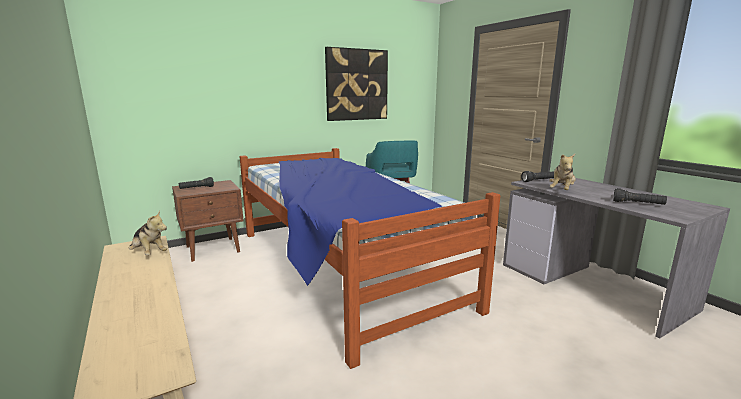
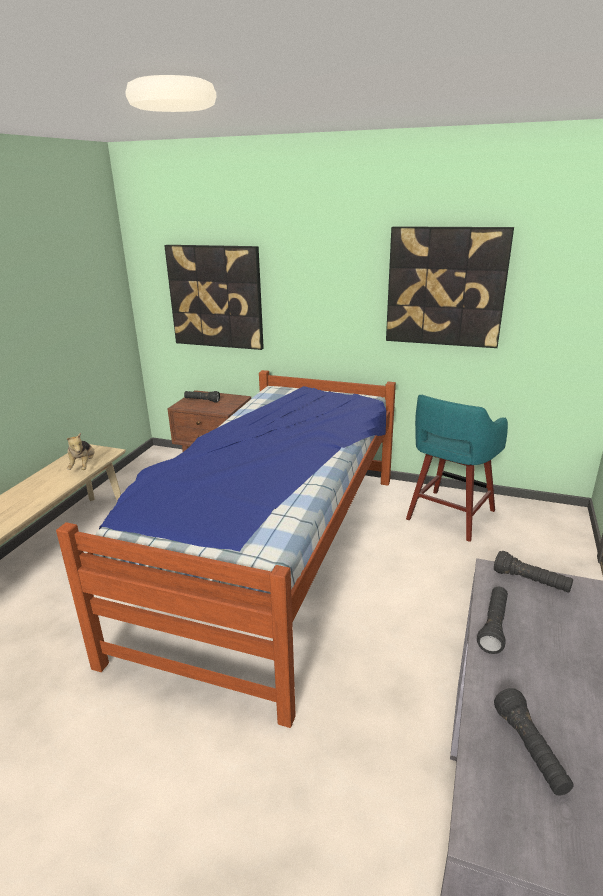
camera: 50 degrees right, 10 degrees up
plush toy [549,154,576,190] -> black flashlight [477,587,508,654]
none -> picture [164,245,264,350]

